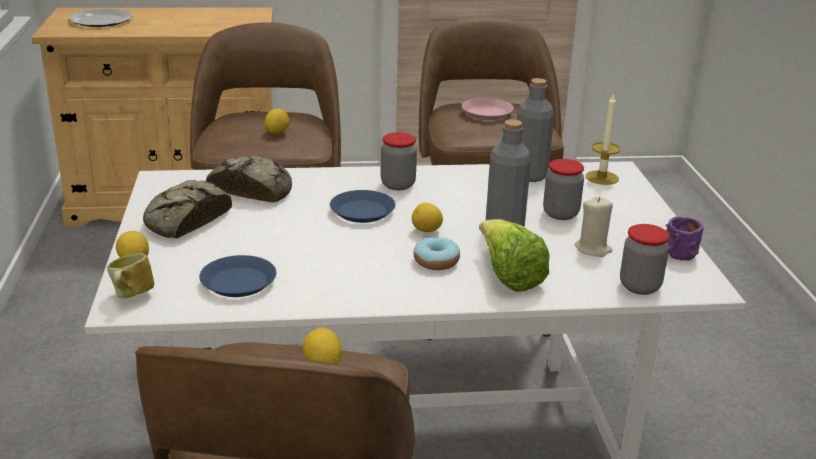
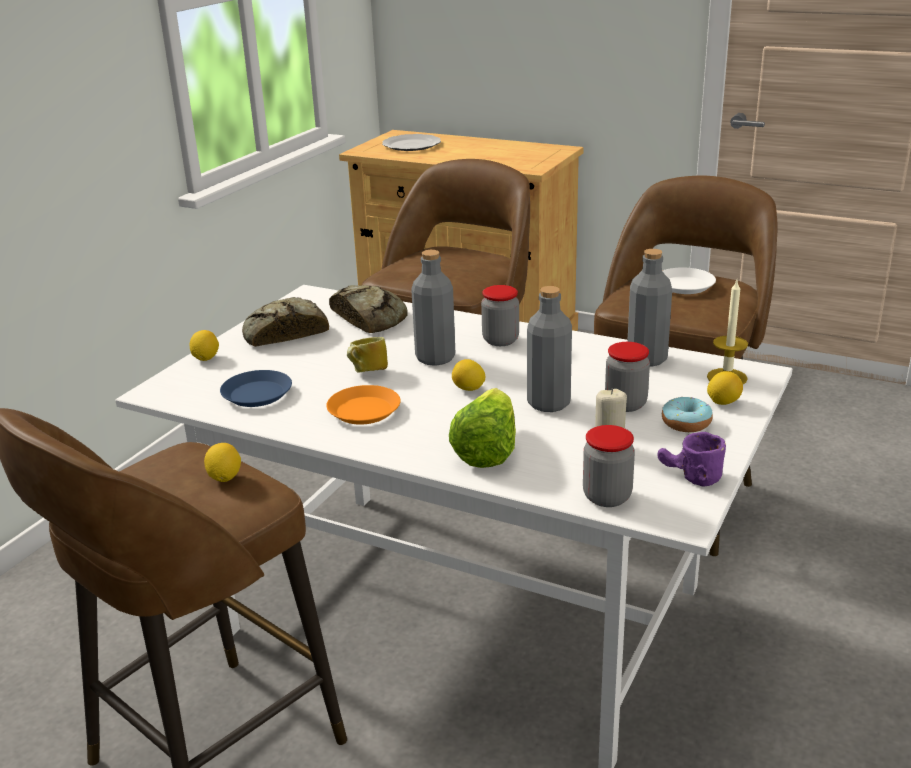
camera: 35 degrees right, 0 degrees up
mug [107,253,154,298] -> mug moved to [347,337,388,372]
lemon [264,109,290,134] -> lemon moved to [707,371,743,405]
blue plate [330,190,395,223] -> grey bottle [411,250,455,366]
donut [414,237,460,270] -> donut moved to [662,397,713,432]
pink plate [462,98,514,120] -> white plate [663,268,716,294]
none -> orange plate [326,385,401,425]

